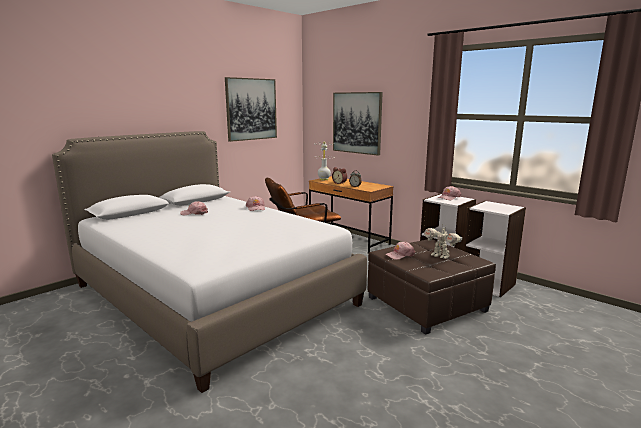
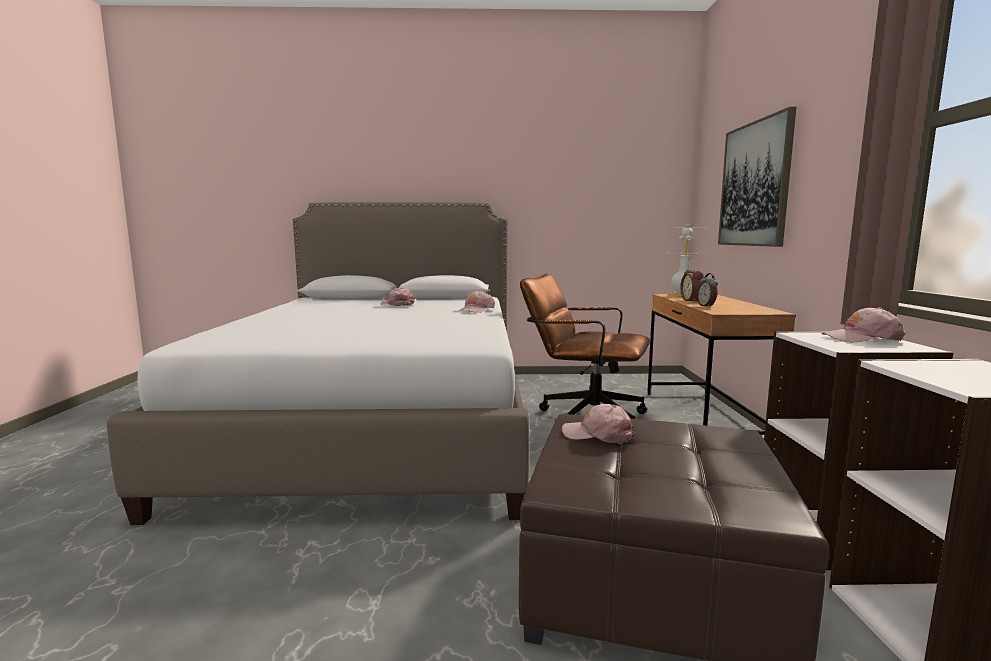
camera: 45 degrees right, 5 degrees down
picture [225,77,277,142] -> none
toy robot [424,226,462,259] -> none

